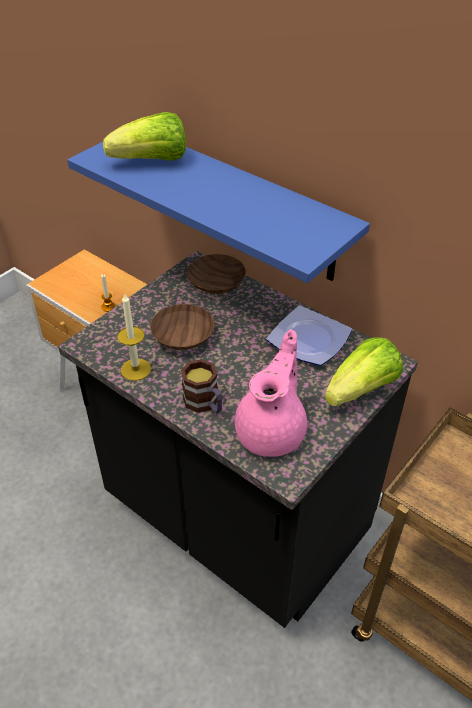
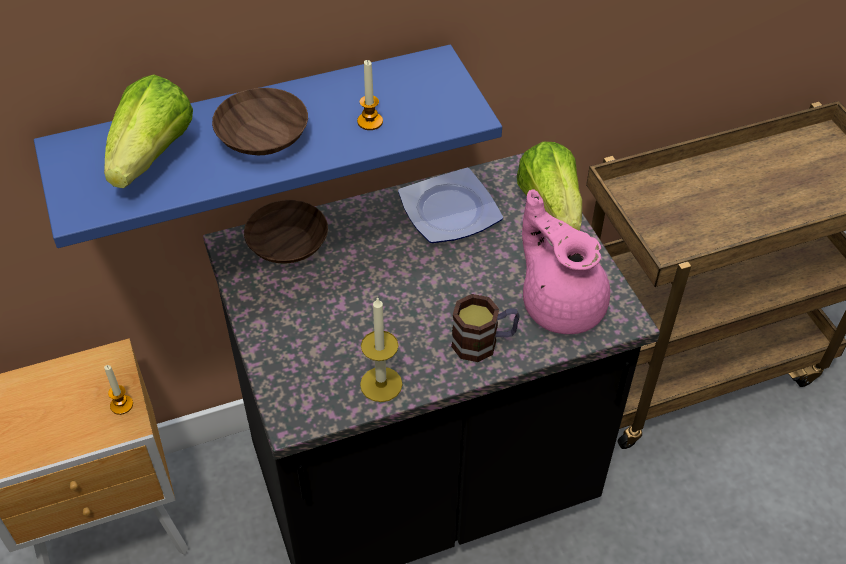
camera: 60 degrees left, 5 degrees up
brown bowl [150,304,215,350] -> brown bowl moved to [212,88,308,155]
none -> candle [357,60,383,130]

